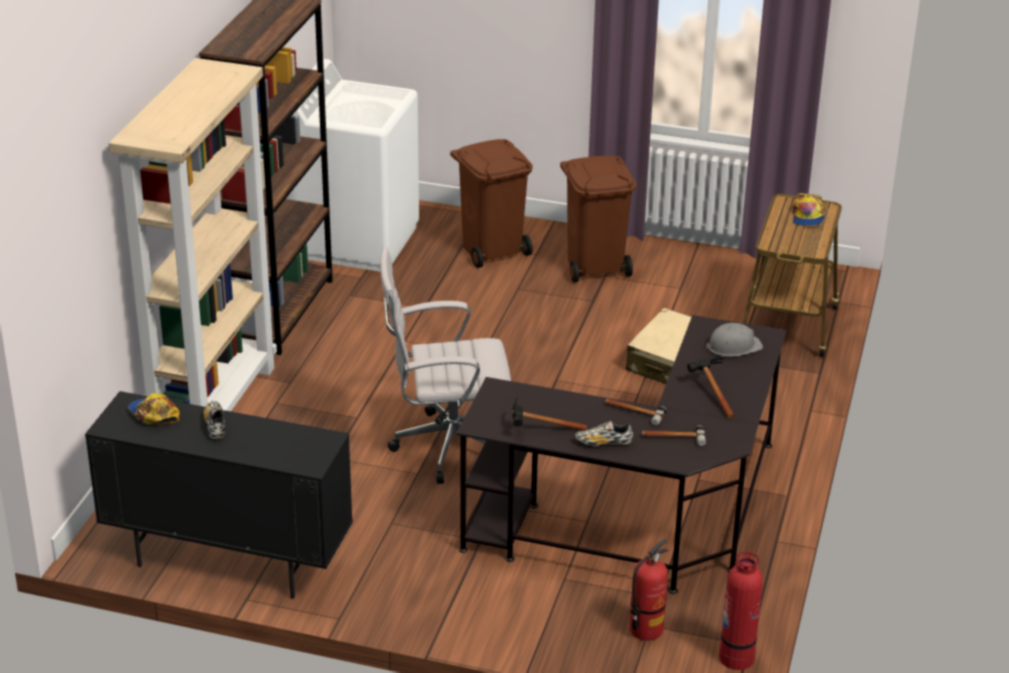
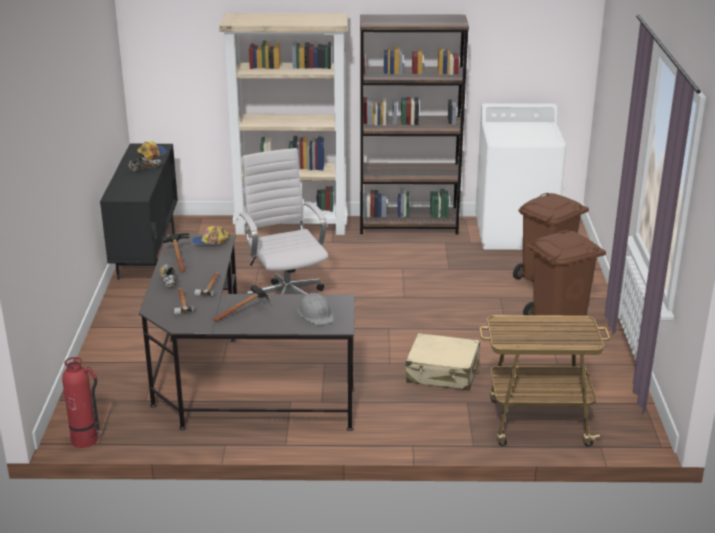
camera: 75 degrees right, 5 degrees down
fire extinguisher [630,539,669,640] -> none
cap [793,195,826,226] -> cap moved to [192,226,230,244]

